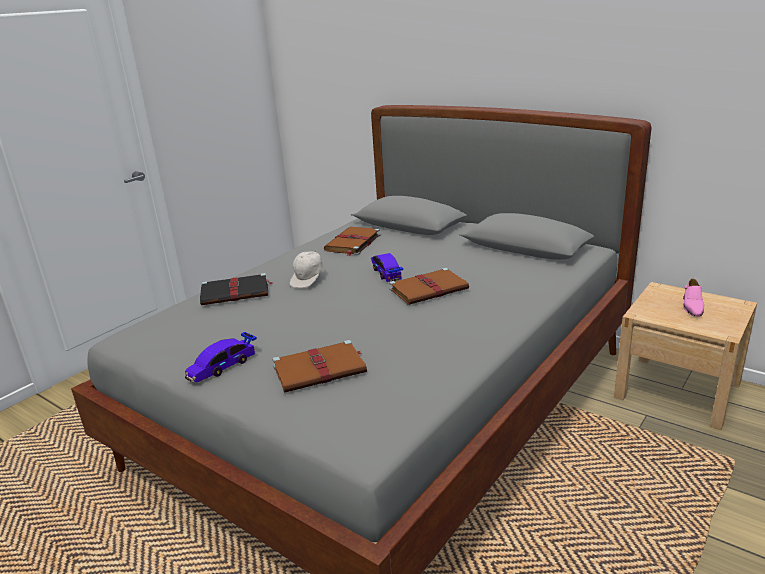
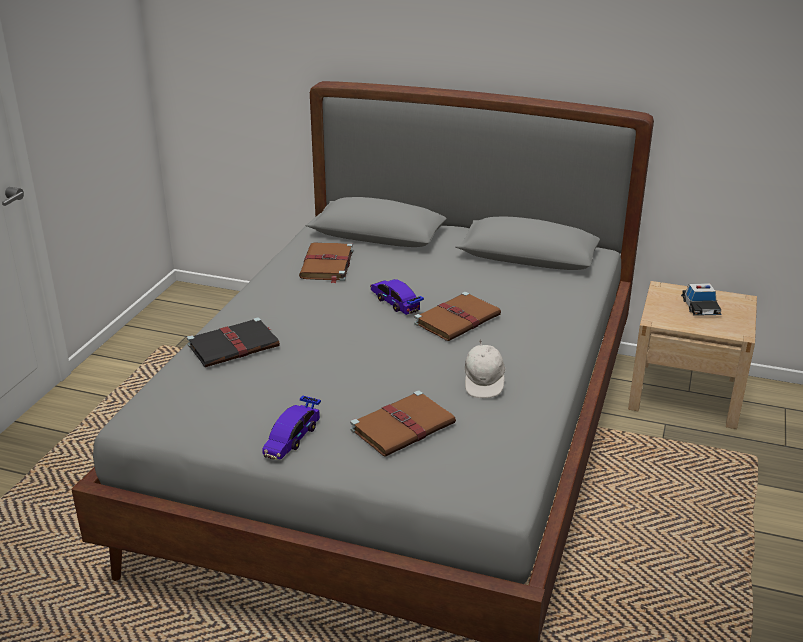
camera: 20 degrees left, 5 degrees up
white cap [290,249,322,288] -> white cap moved to [465,339,505,398]
pink shoe [683,279,704,317] -> toy car [681,283,722,316]

